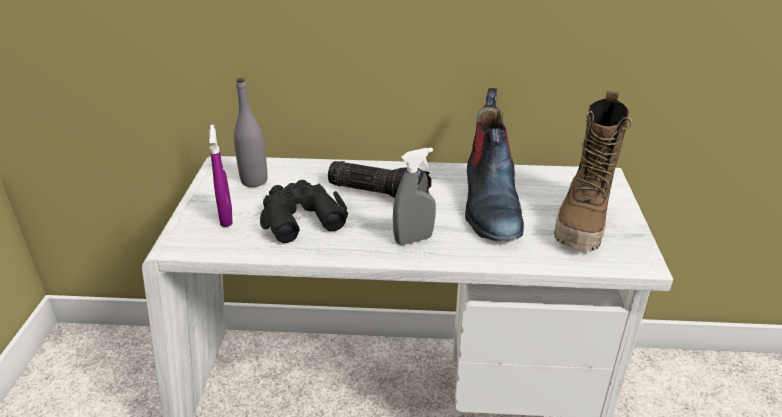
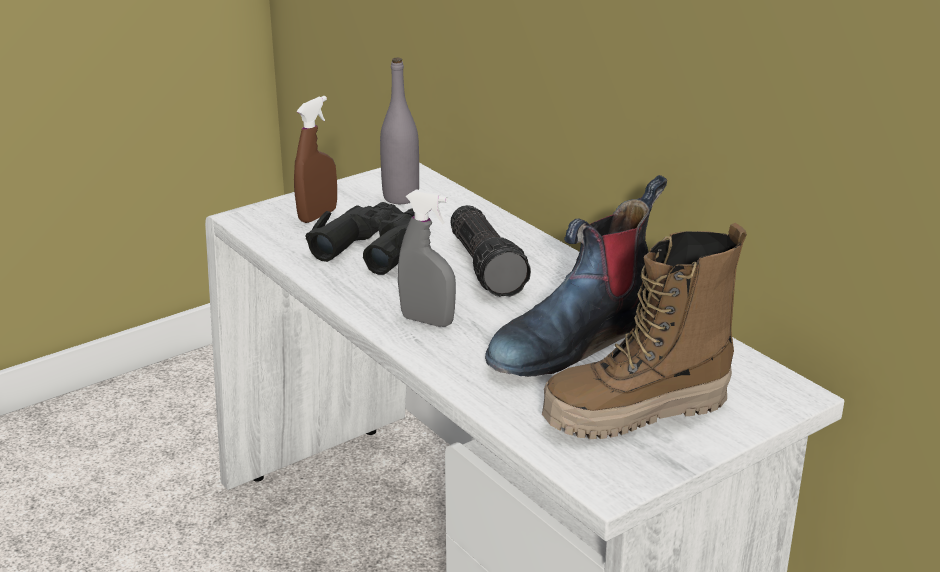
camera: 50 degrees right, 5 degrees down
purple spray bottle [209,125,233,227] -> brown spray bottle [294,96,337,223]

